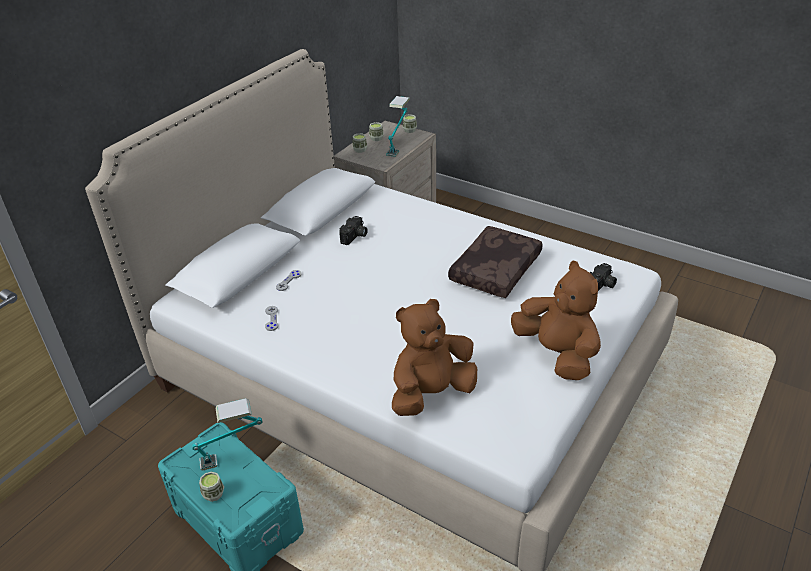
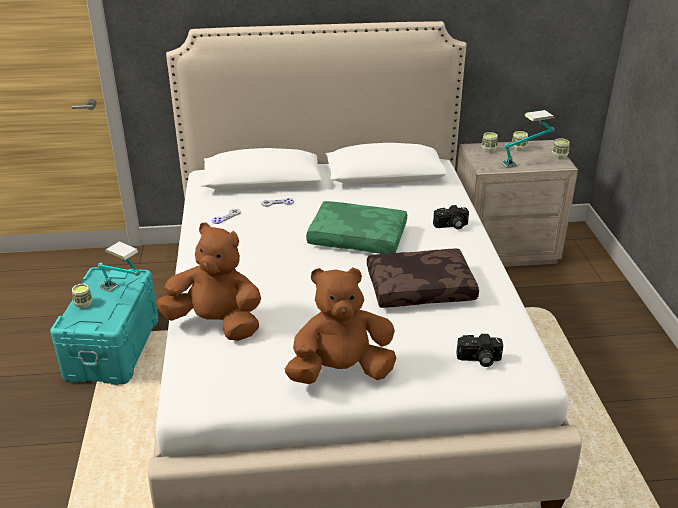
camera: 50 degrees right, 5 degrees down
camera [339,216,368,245] -> camera moved to [433,205,469,230]
brown plush toy [511,261,601,380] -> brown plush toy turned 120 degrees counterclockwise [285,267,396,384]
none -> green pillow [306,201,407,254]

